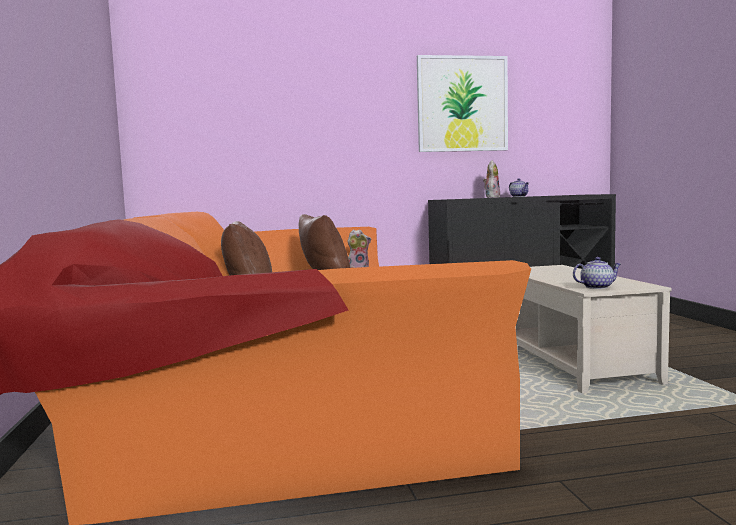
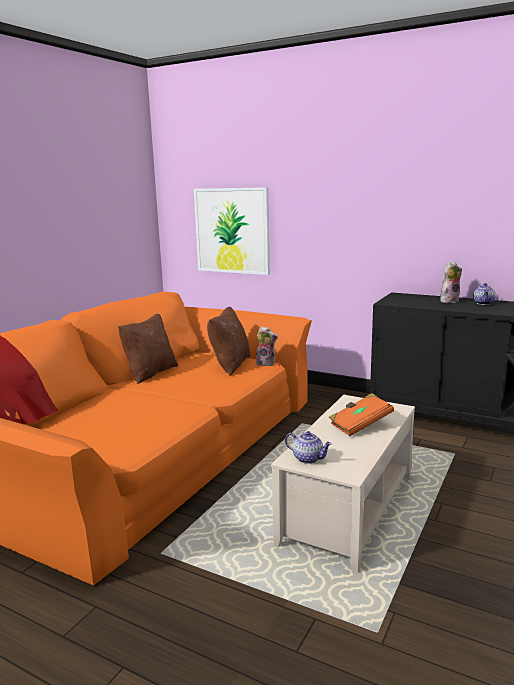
camera: 40 degrees right, 10 degrees up
picture [417,55,508,152] -> picture moved to [194,187,270,275]
none -> orange book [328,393,394,436]

